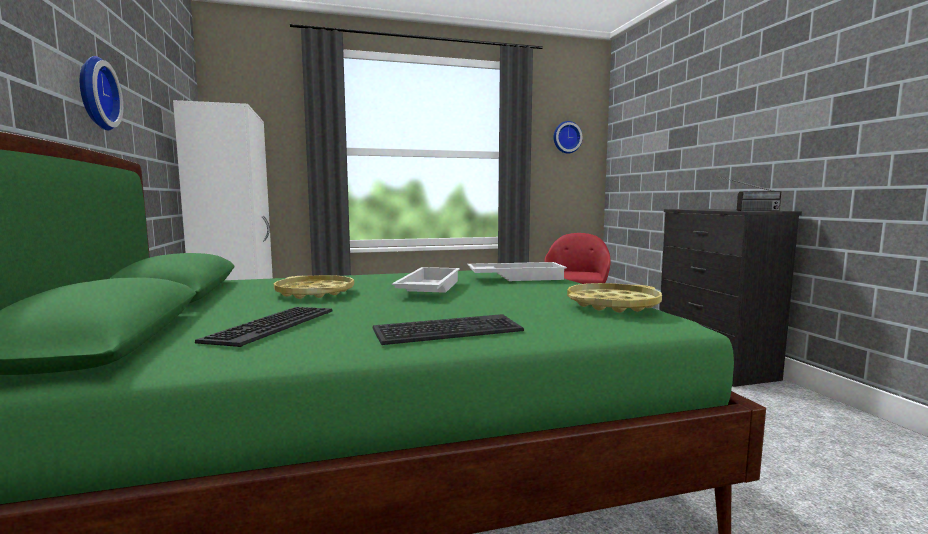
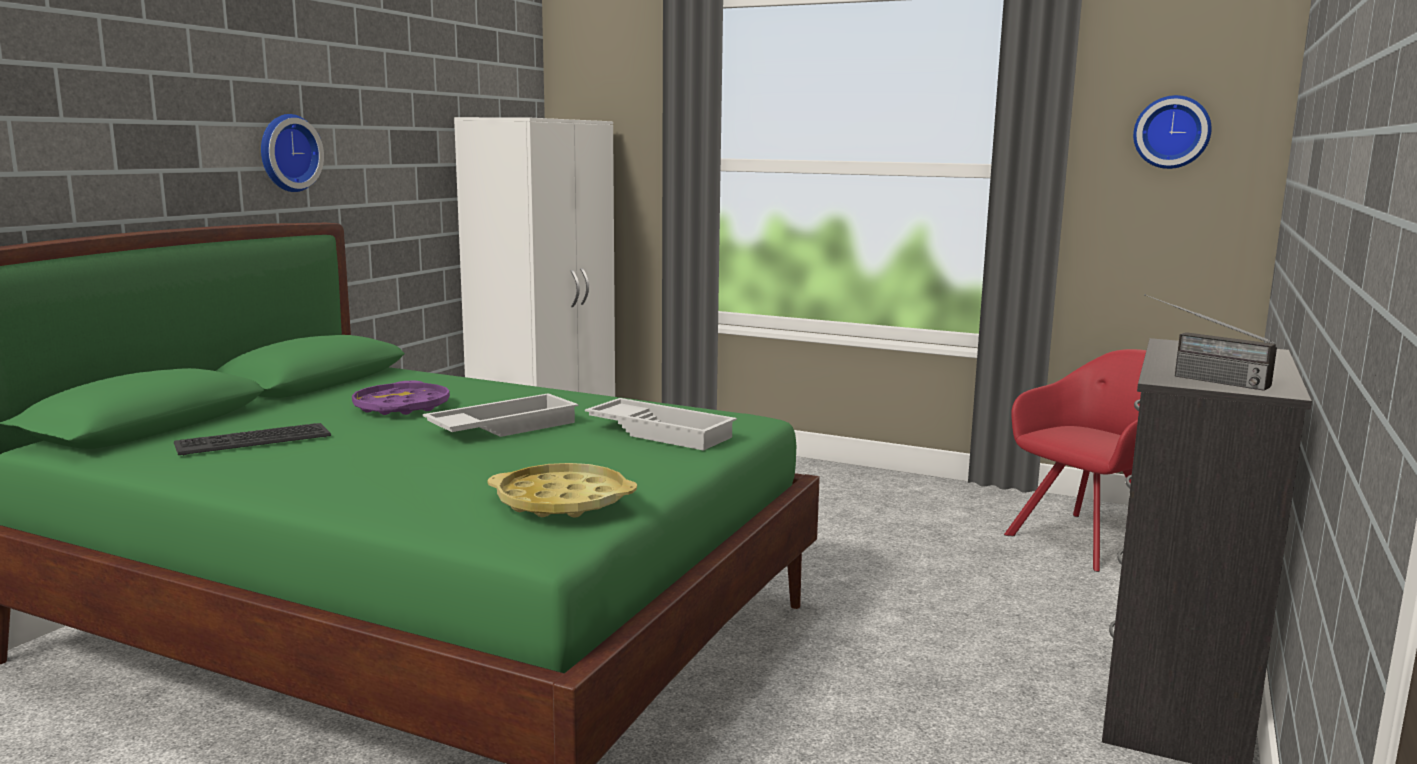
camera: 40 degrees right, 5 degrees up
yellow tray [274,275,354,299] -> purple tray [352,381,450,415]
keyboard [372,314,524,345] -> none

